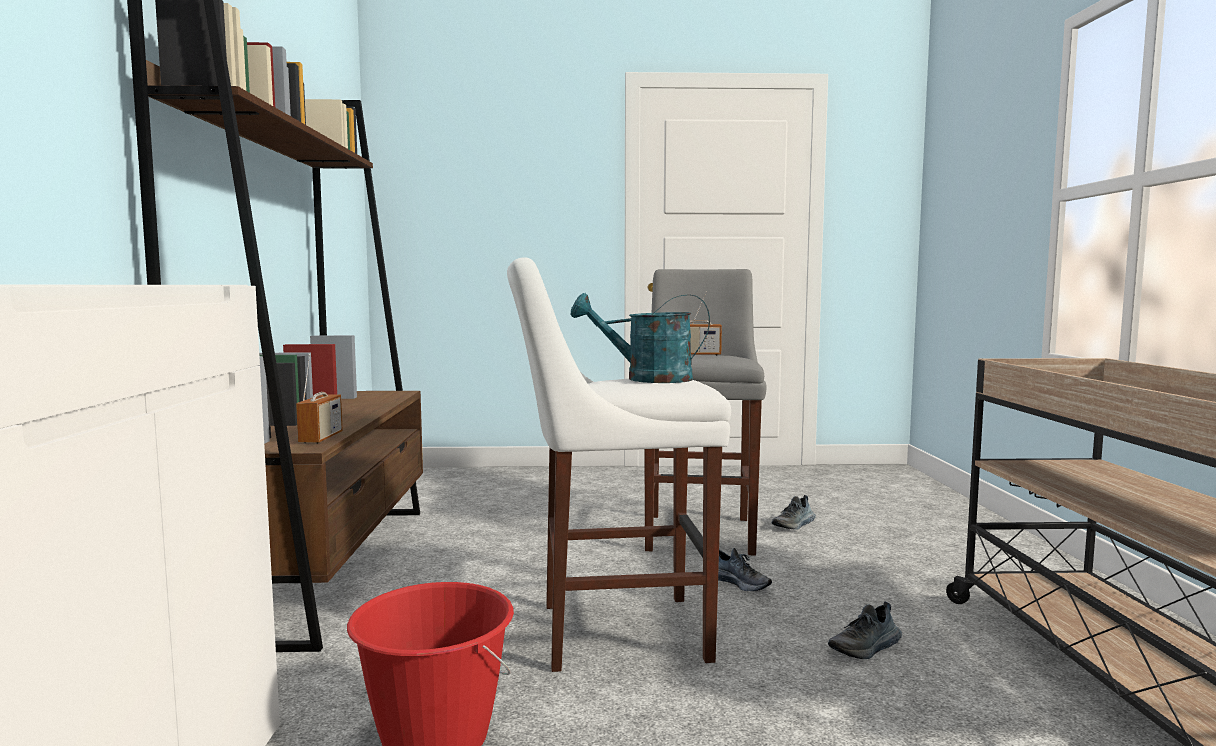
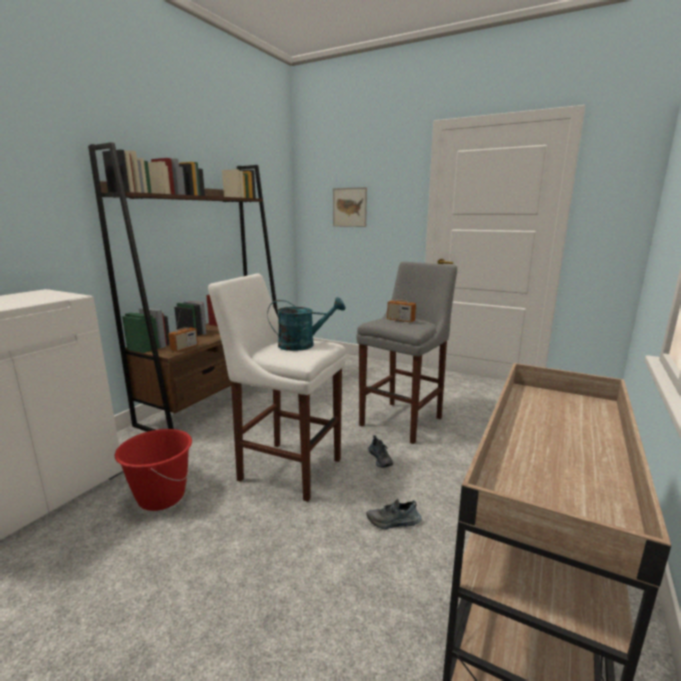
camera: 30 degrees right, 10 degrees up
turquoise watering can [571,293,710,383] -> turquoise watering can turned 135 degrees clockwise [267,297,345,351]
shoe [772,495,816,530] -> none
none -> picture [333,187,367,227]

